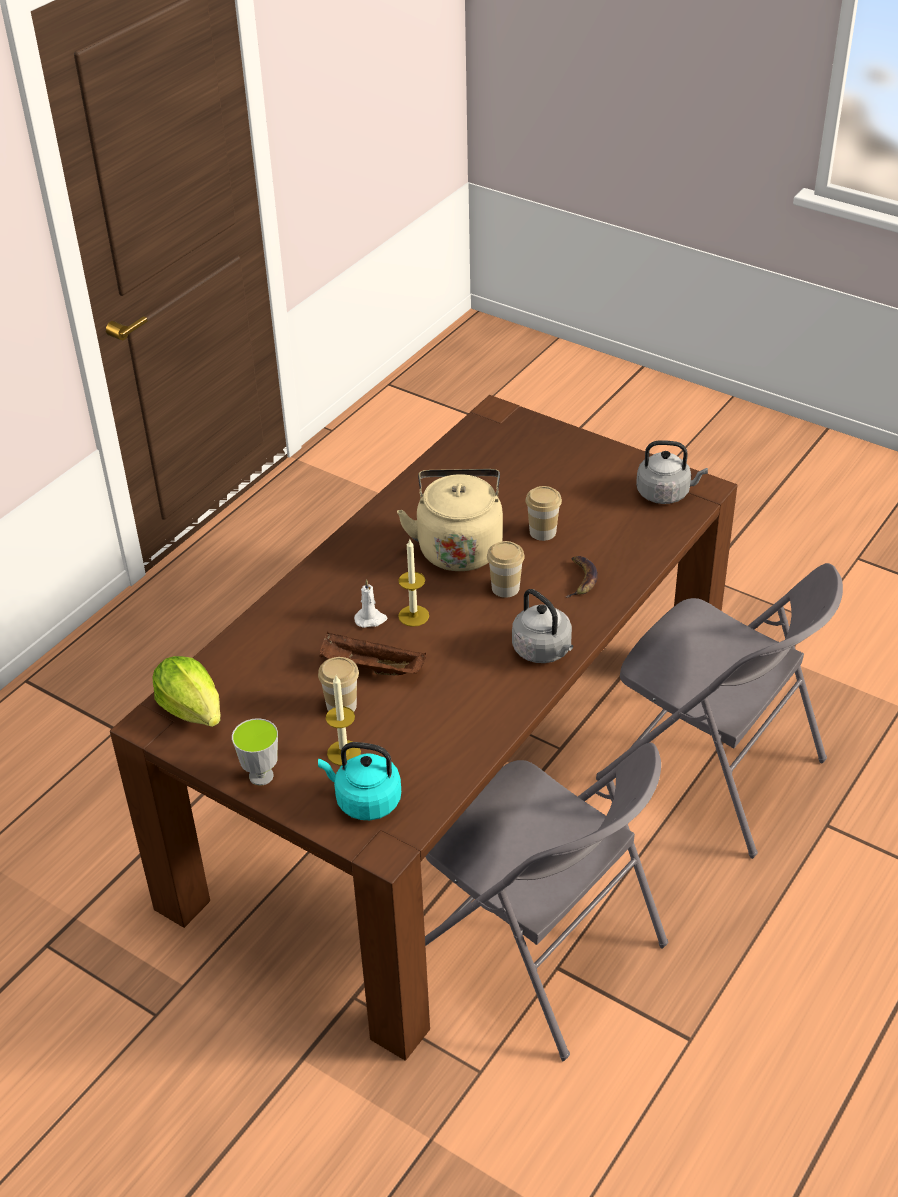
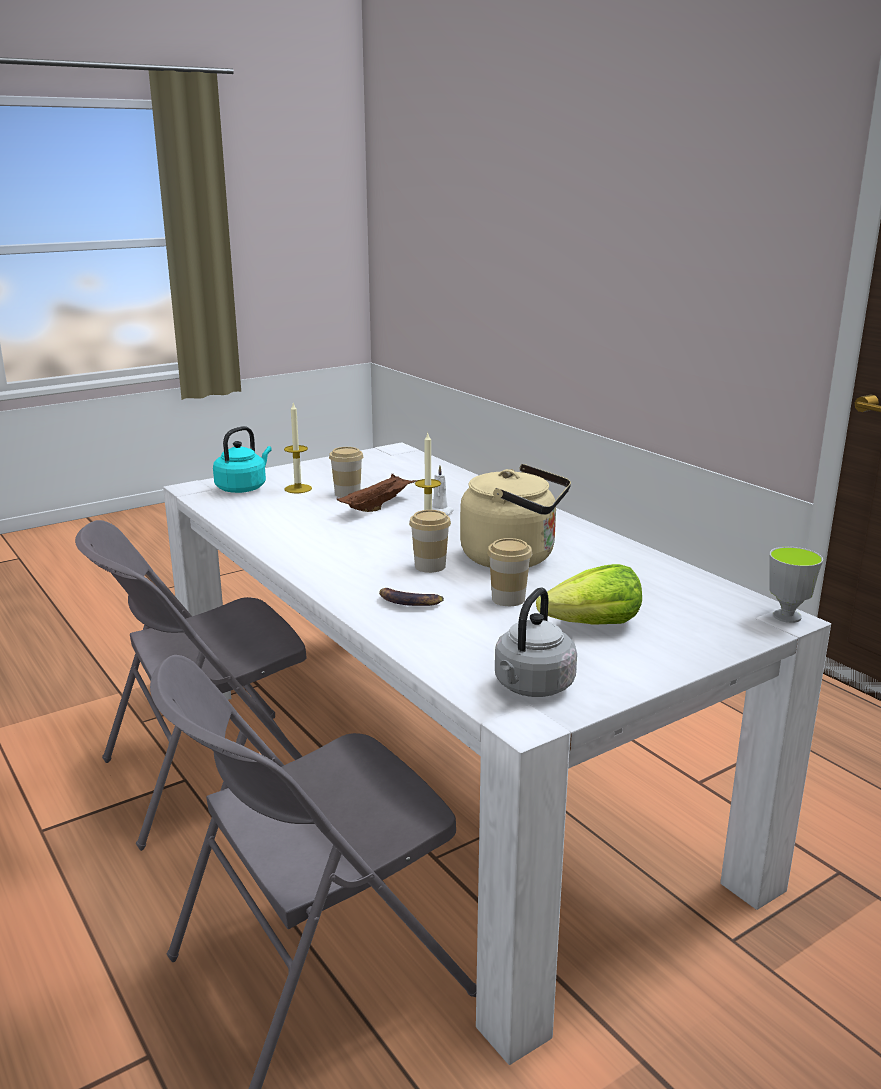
camera: 110 degrees right, 20 degrees down
brown dining table [110,395,737,1061] -> white dining table [163,442,831,1065]
lettuce [152,656,221,727] -> lettuce moved to [536,564,642,625]
cup [232,718,278,786] -> cup moved to [769,547,823,623]
grey kettle [512,589,573,663] -> none

